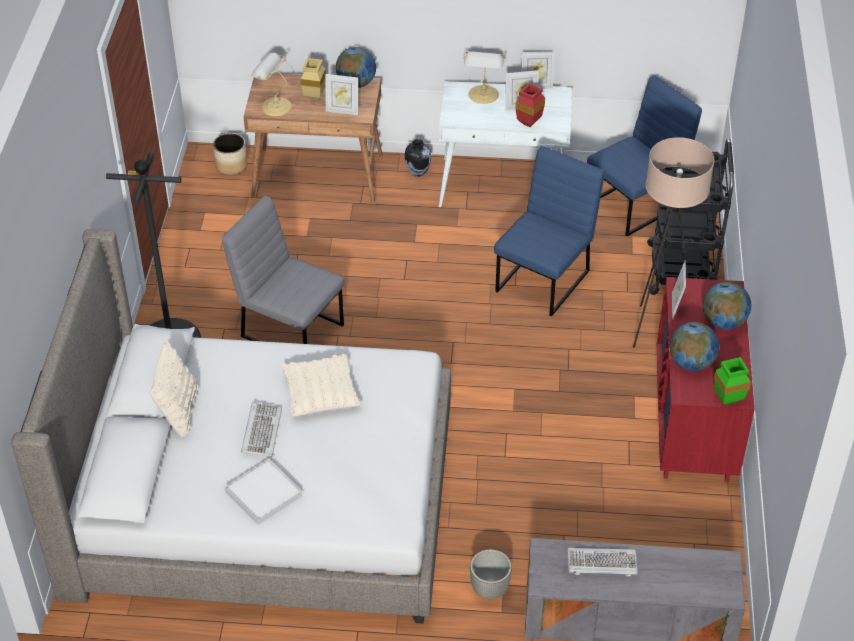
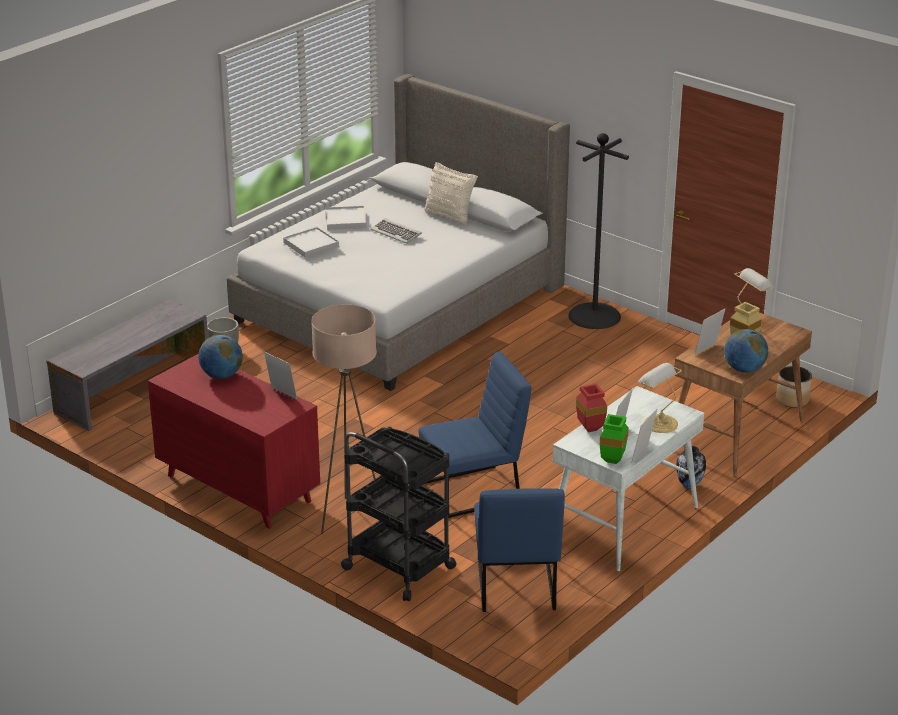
camera: 125 degrees right, 15 degrees down
grey chair [222,196,344,344] -> none
beige pillow [282,353,361,416] -> none
blue chair [494,146,605,316] -> blue chair turned 90 degrees counterclockwise [419,352,532,518]
keyboard [567,548,638,576] -> none
globe [703,282,751,330] -> none
green vase [714,357,751,405] -> green vase moved to [600,414,629,464]
none -> white tray [283,227,339,258]

